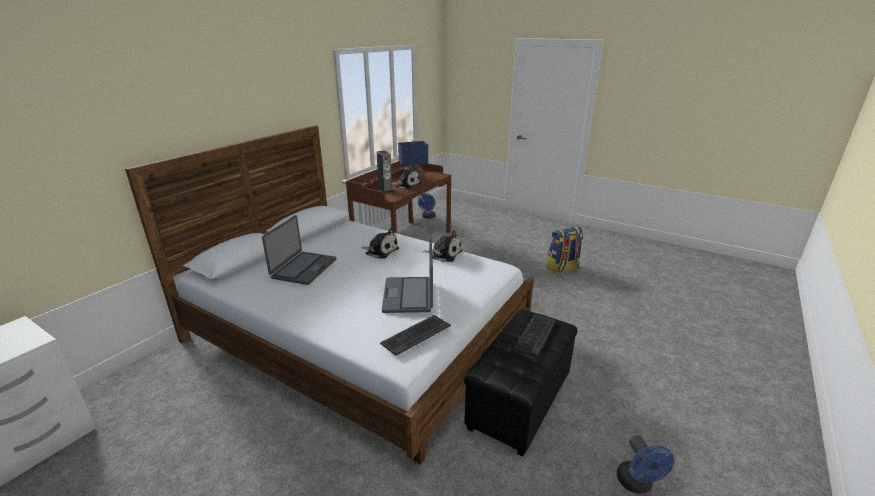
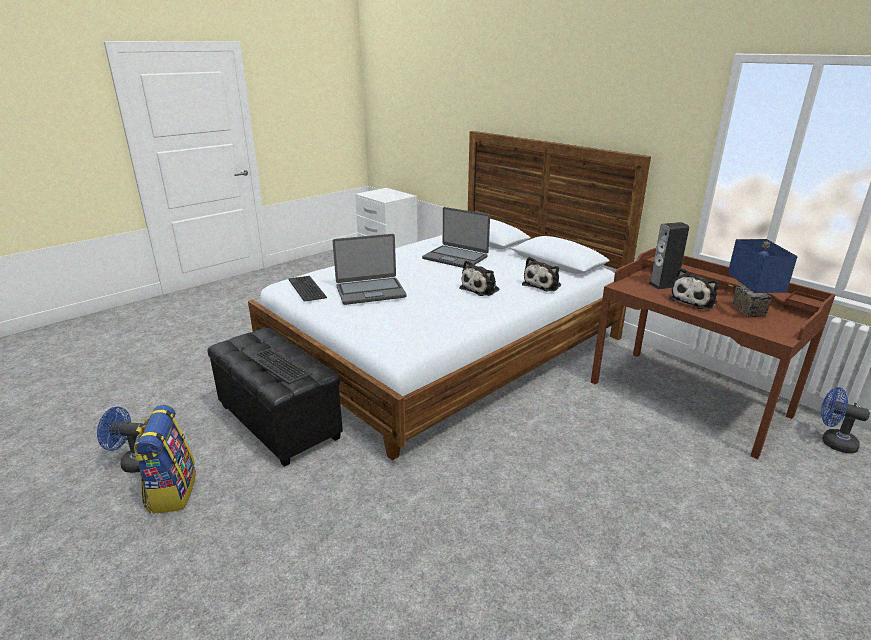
camera: 105 degrees right, 0 degrees up
laptop [382,237,433,313] -> laptop turned 150 degrees clockwise [333,234,407,305]
plush toy [422,230,462,262] -> plush toy moved to [522,257,561,291]
backpack [546,226,583,274] -> backpack moved to [134,405,195,514]

